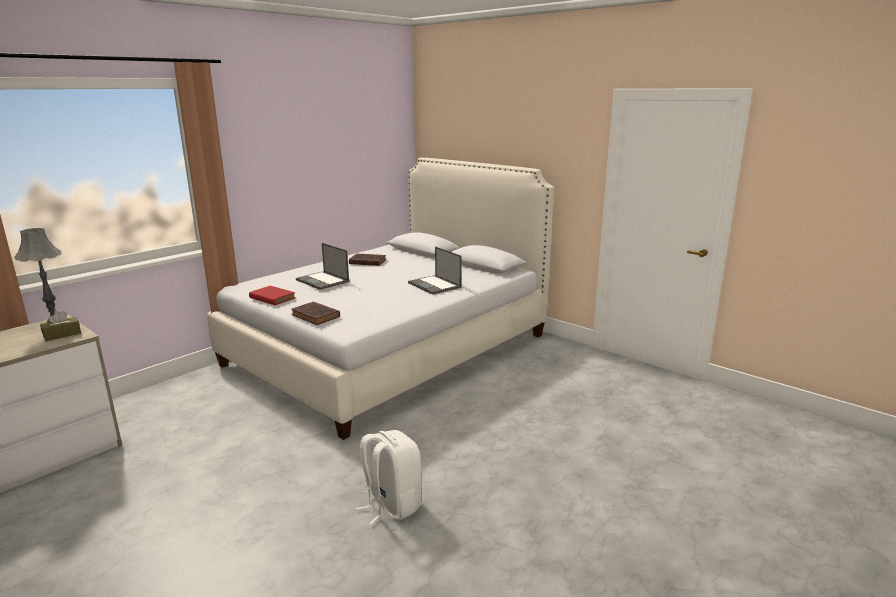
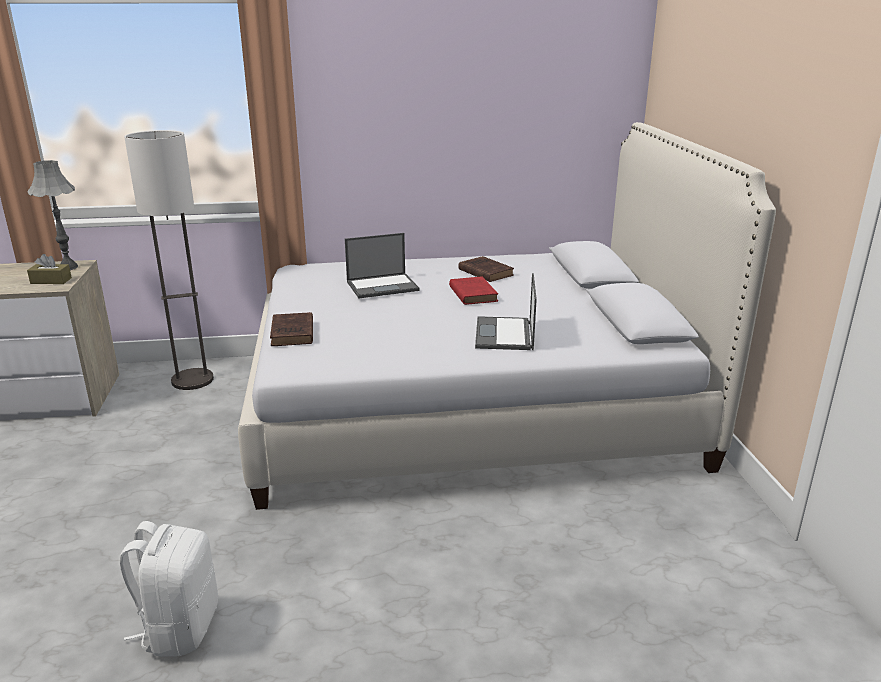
camera: 40 degrees right, 5 degrees up
red book [249,286,296,305] -> red book moved to [449,276,498,305]
laptop [296,243,349,290] -> laptop turned 105 degrees counterclockwise [345,233,419,298]
none -> floor lamp [124,130,214,390]

